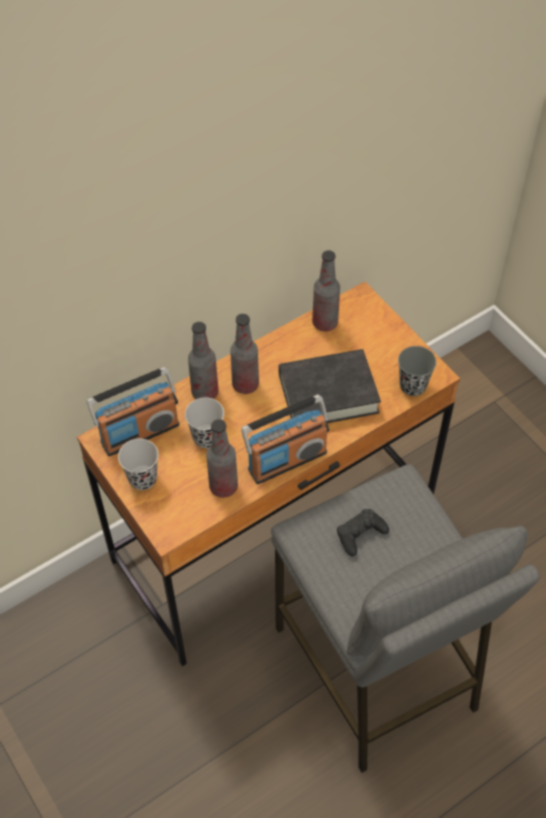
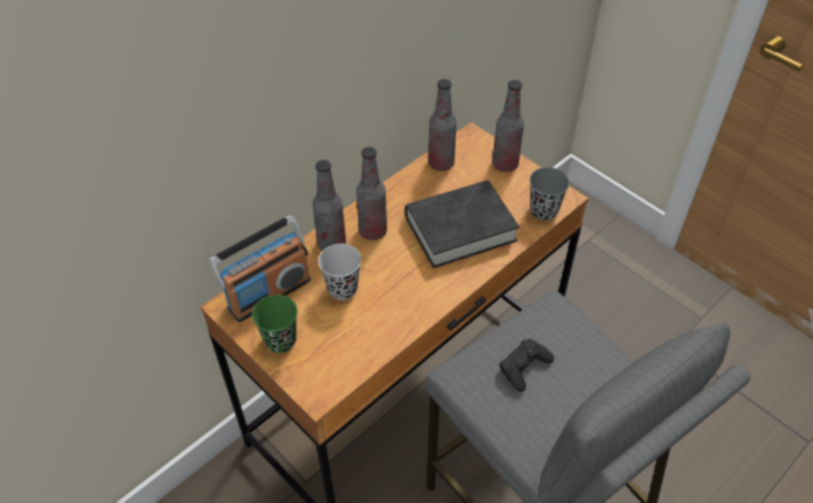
camera: 10 degrees left, 5 degrees down
black cup [118,439,159,490] -> green cup [252,295,297,353]
bottle [206,419,238,498] -> bottle moved to [492,80,524,172]
radio [241,394,329,484] -> none

